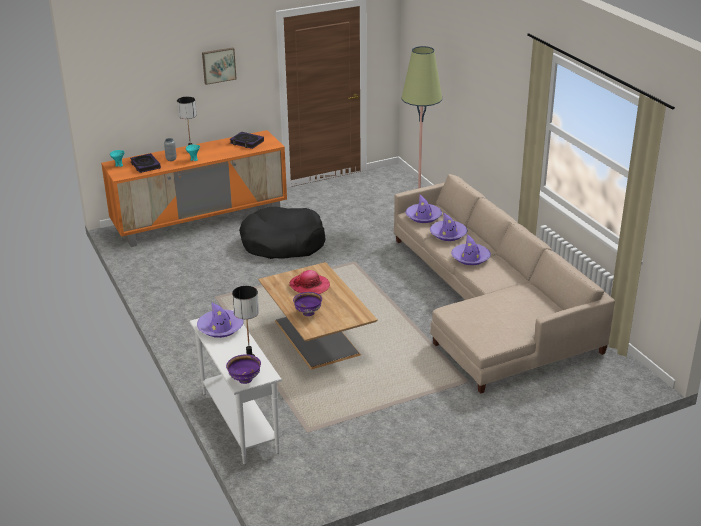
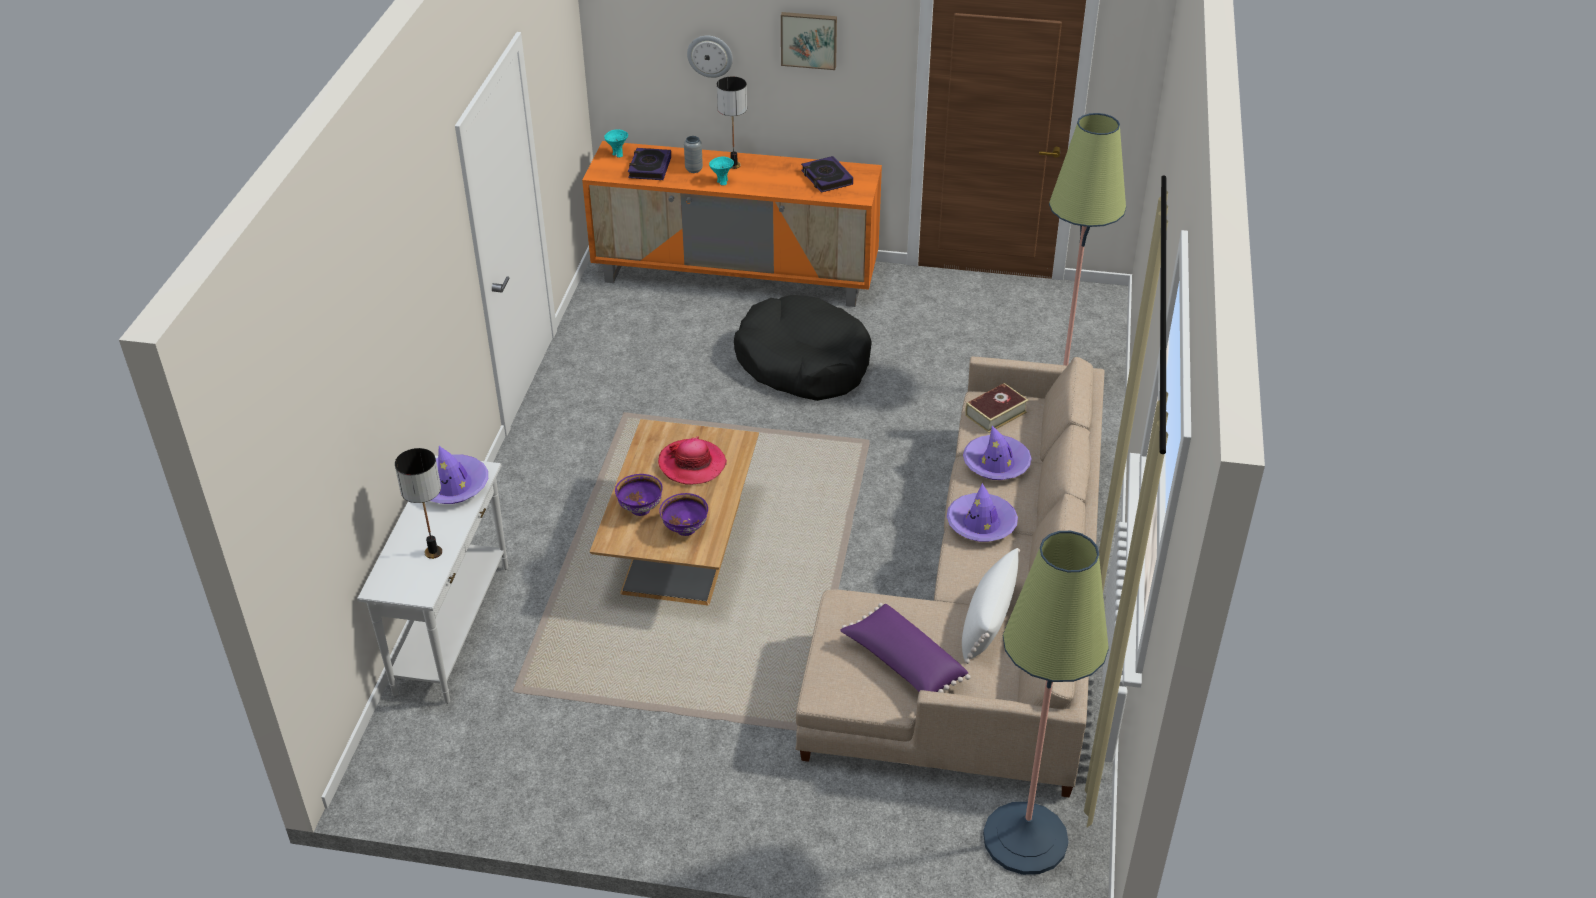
camera: 35 degrees right, 10 degrees up
purple bowl [226,354,261,384] -> purple bowl moved to [659,493,708,536]
purple hat [405,195,442,223] -> book [965,383,1028,433]
none -> wall clock [687,35,733,78]
none -> purple pillow [841,603,971,693]
none -> white pillow [962,548,1020,664]
none -> floor lamp [983,531,1109,875]

